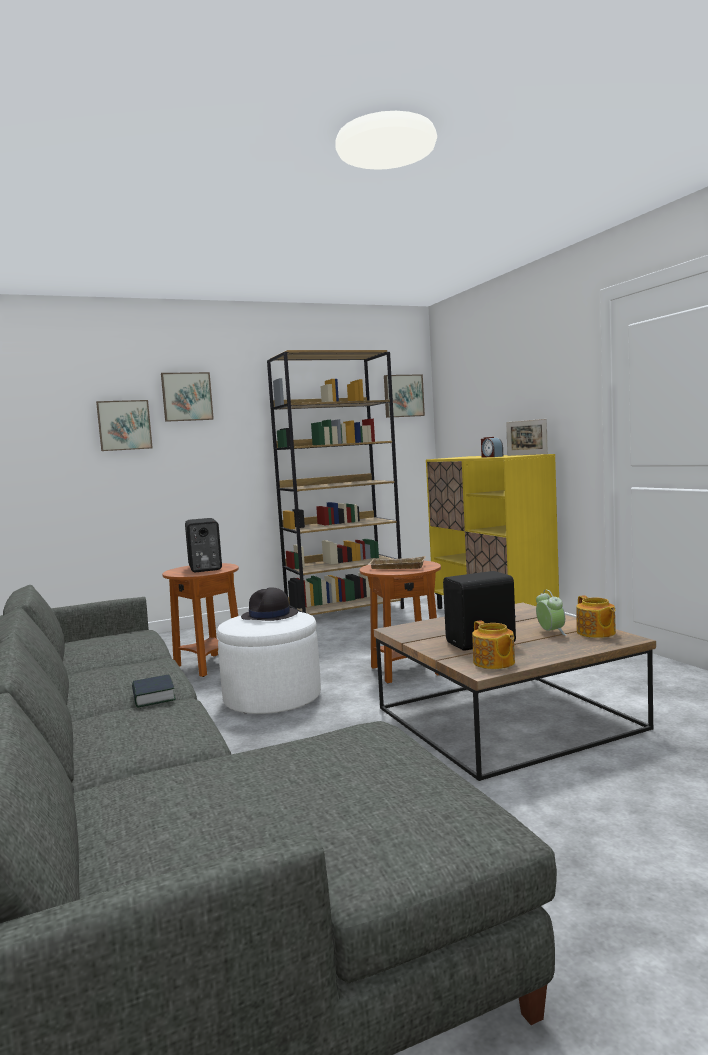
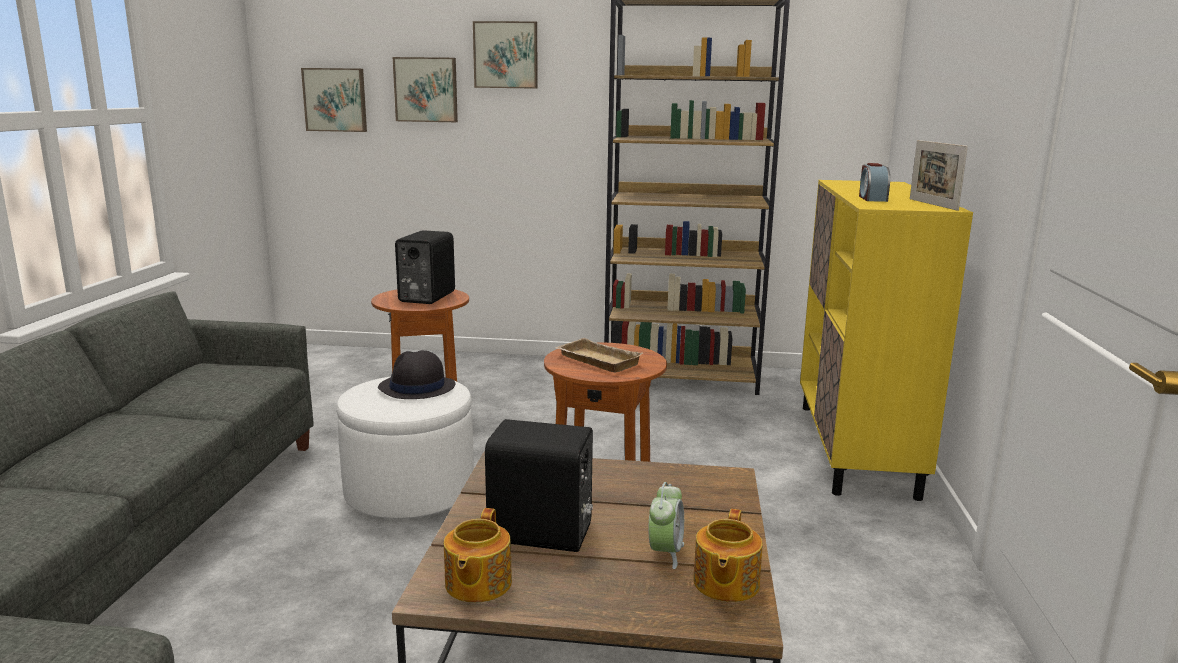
camera: 30 degrees right, 10 degrees up
book [132,674,176,708] -> none
picture [384,374,425,418] -> picture moved to [301,68,367,132]

